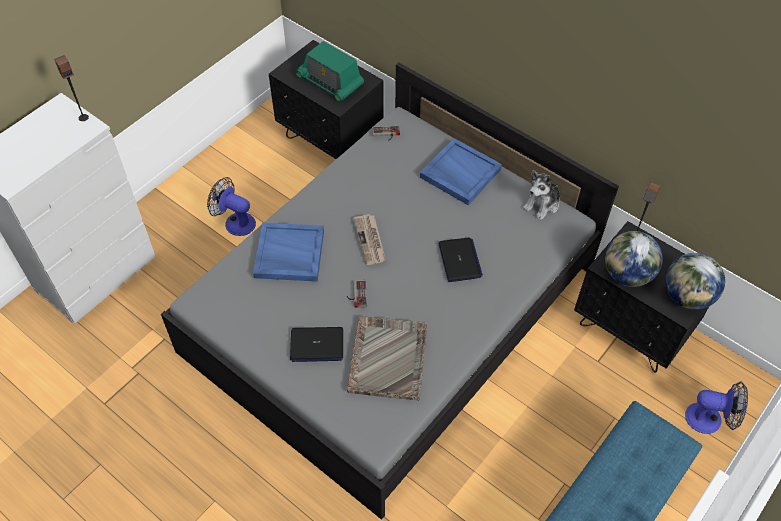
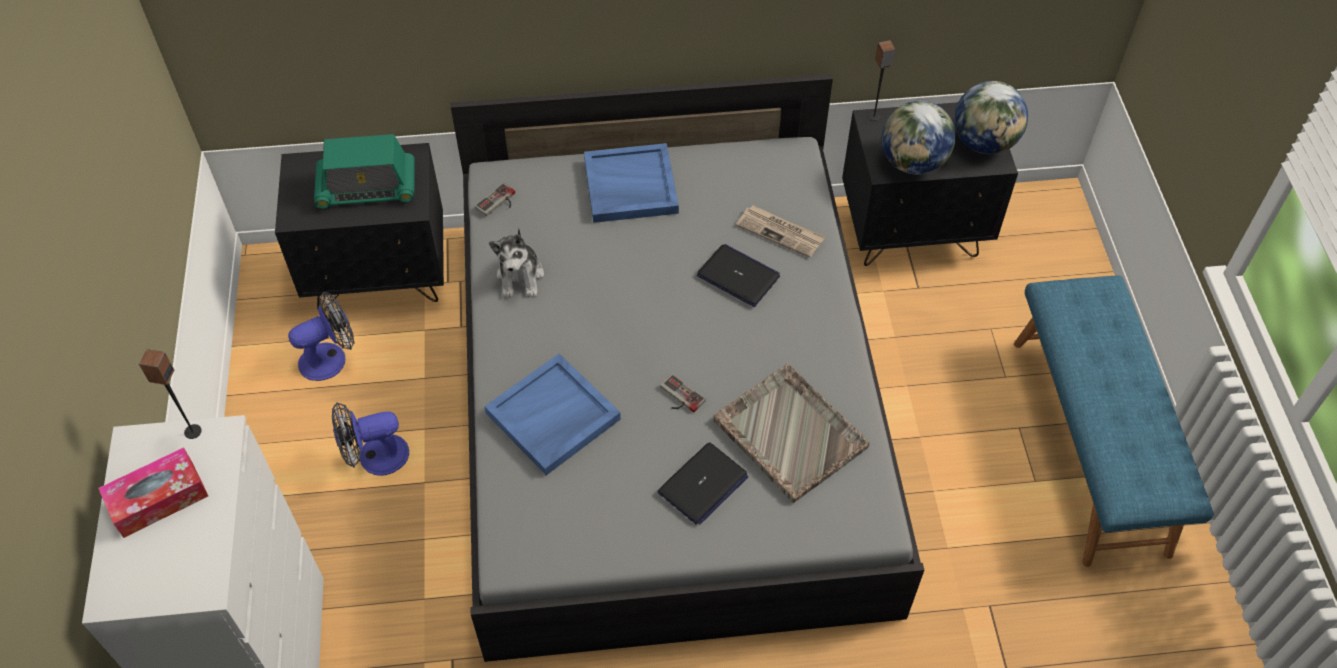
camera: 45 degrees left, 0 degrees up
newspaper [353,214,386,265] -> newspaper moved to [736,205,826,258]
plush toy [523,170,560,220] -> plush toy moved to [489,228,544,298]
fan [685,382,748,434] -> fan moved to [288,292,355,381]
none -> tissue box [98,447,208,538]

